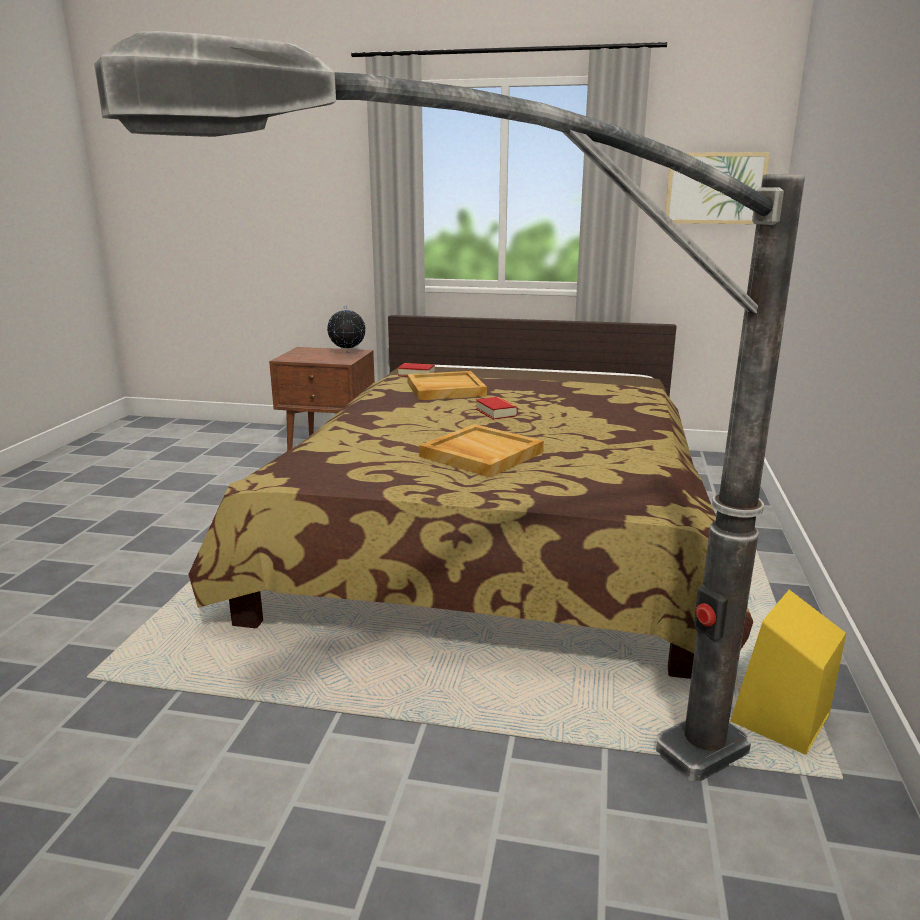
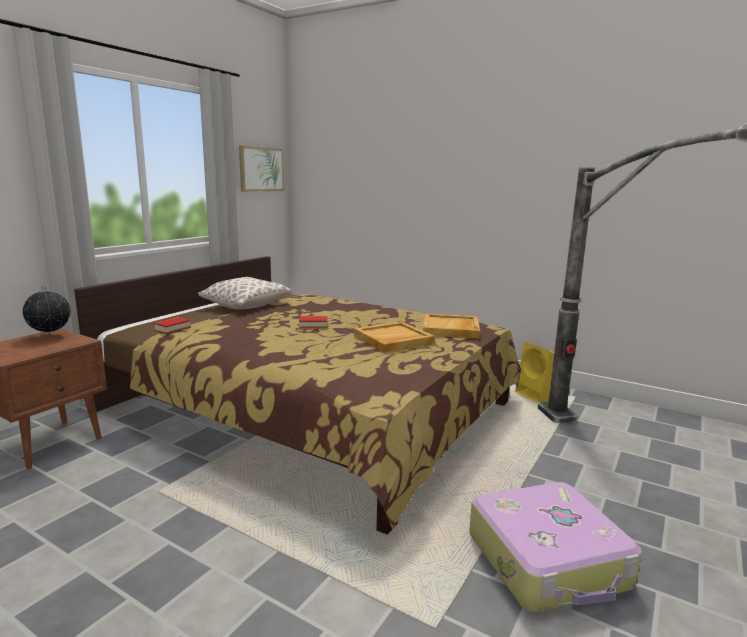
camera: 70 degrees left, 5 degrees down
beige tray [407,371,487,400] -> beige tray moved to [423,313,480,339]
none -> pillow [198,277,292,309]
none -> suitcase [469,482,642,613]

